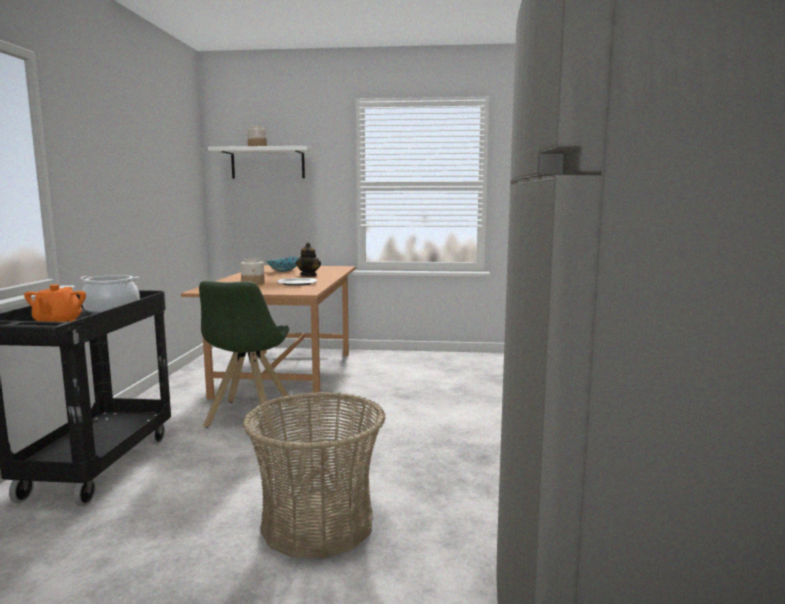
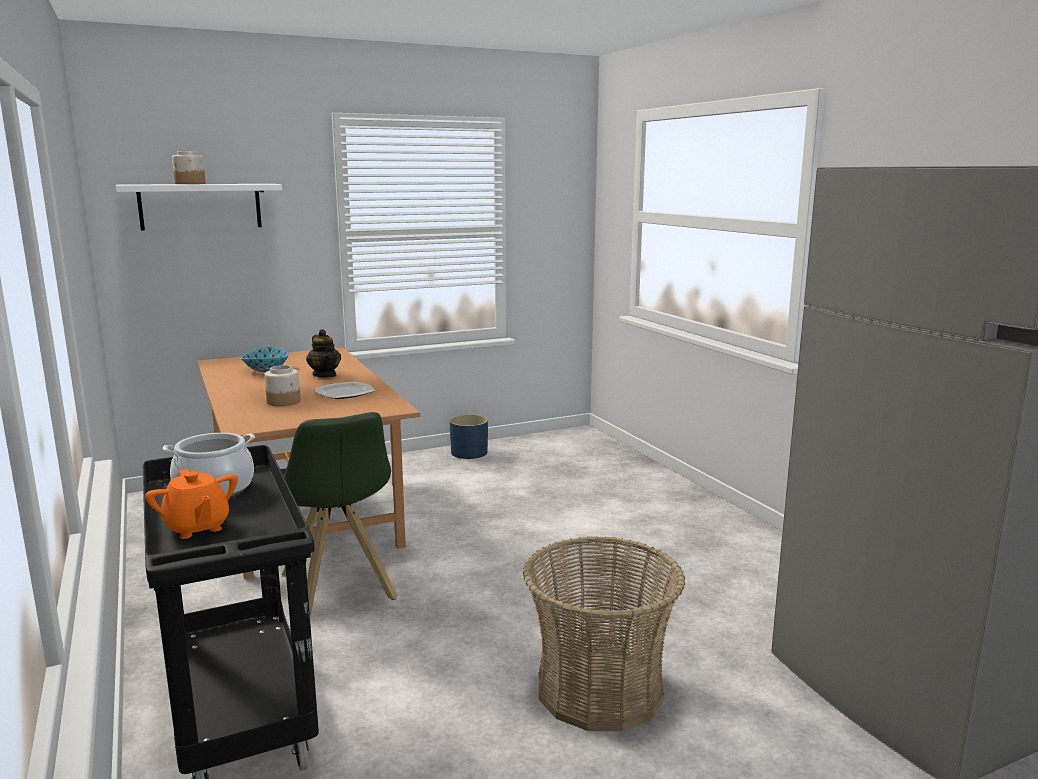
camera: 30 degrees left, 5 degrees up
none -> blue planter [450,414,488,459]

